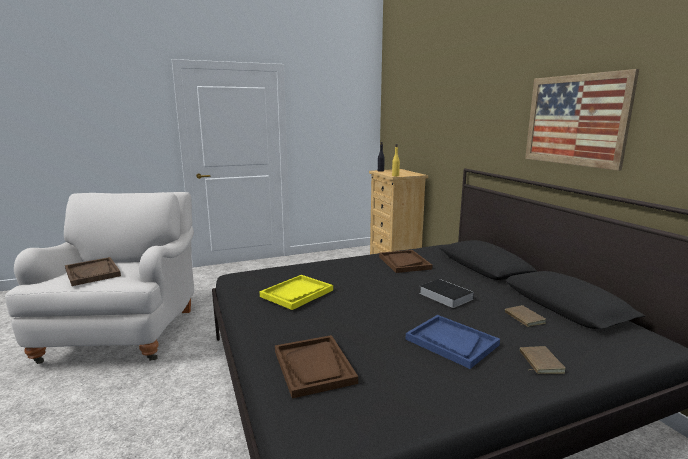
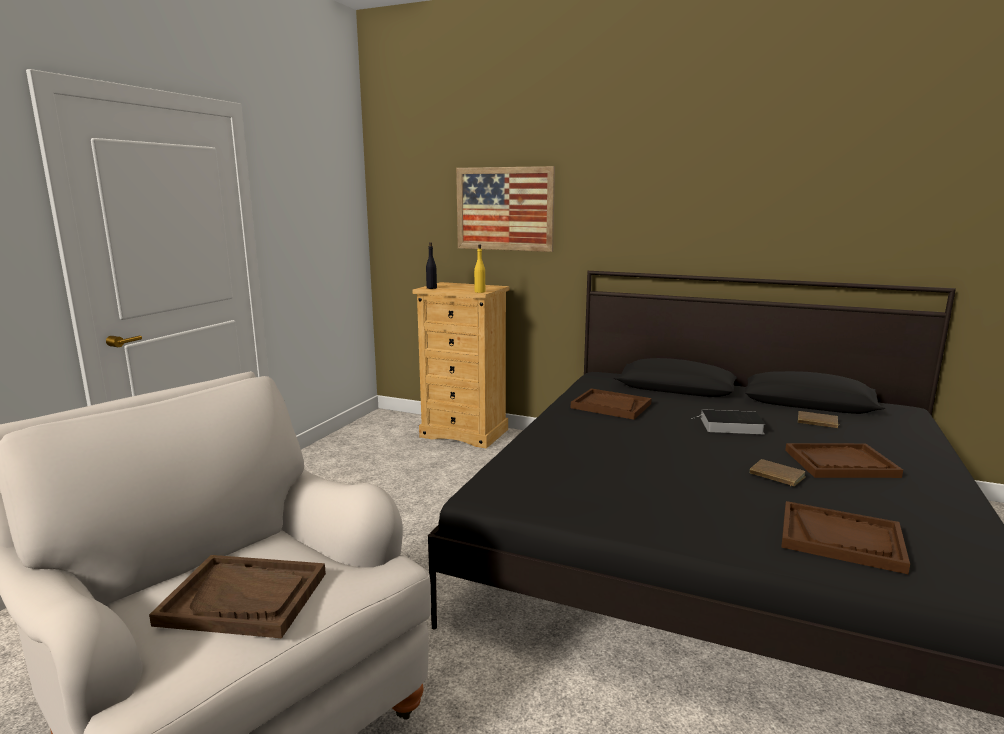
camera: 45 degrees left, 0 degrees up
yellow tray [260,275,333,310] -> none
blue tray [406,315,500,369] -> brown tray [785,443,903,478]
brown book [520,346,566,374] -> brown book moved to [750,459,806,487]
picture [525,69,639,171] -> picture moved to [456,166,555,252]

